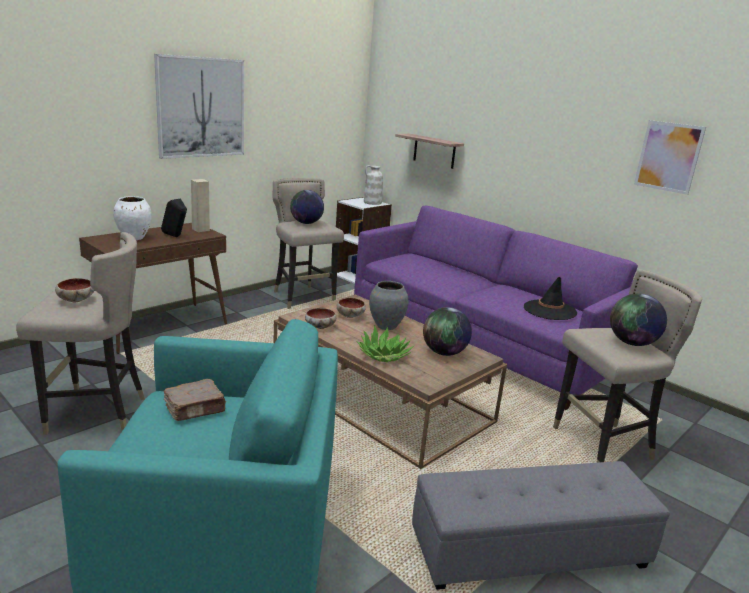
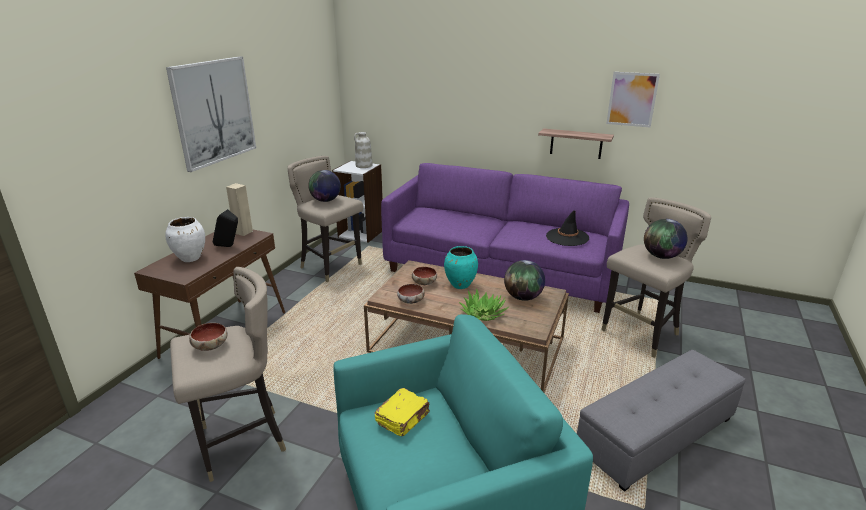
camera: 20 degrees left, 5 degrees up
brown book [164,379,226,421] -> yellow book [375,388,430,436]
grey vase [369,281,408,330] -> turquoise vase [444,246,478,289]
shelf [395,134,464,169] -> shelf moved to [538,128,614,159]

